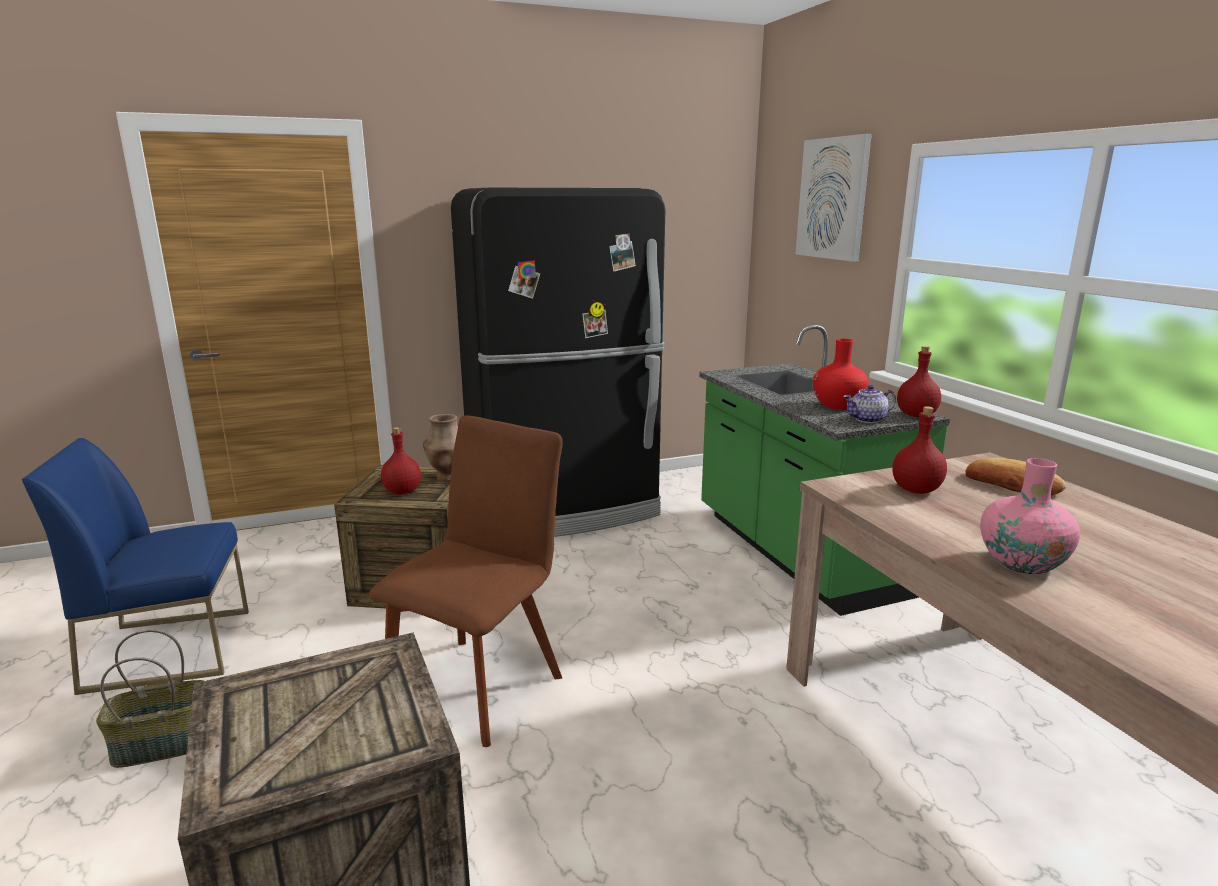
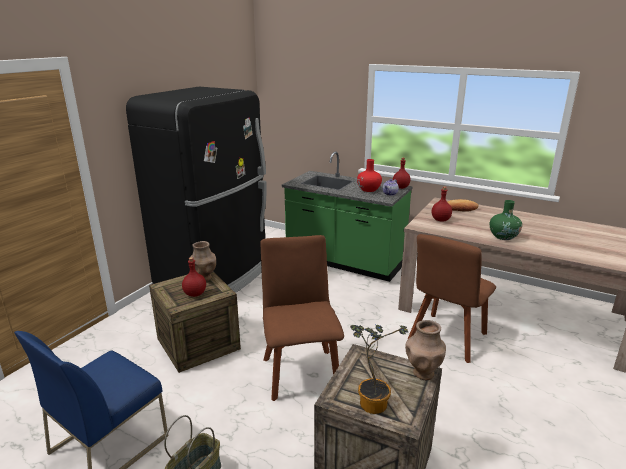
camera: 40 degrees left, 5 degrees up
picture [795,134,872,262] -> none
pink vase [980,458,1080,574] -> green vase [490,200,522,240]
none -> potted plant [350,325,408,414]
none -> brown vase [405,320,446,380]
none -> brown chair [408,234,496,363]

